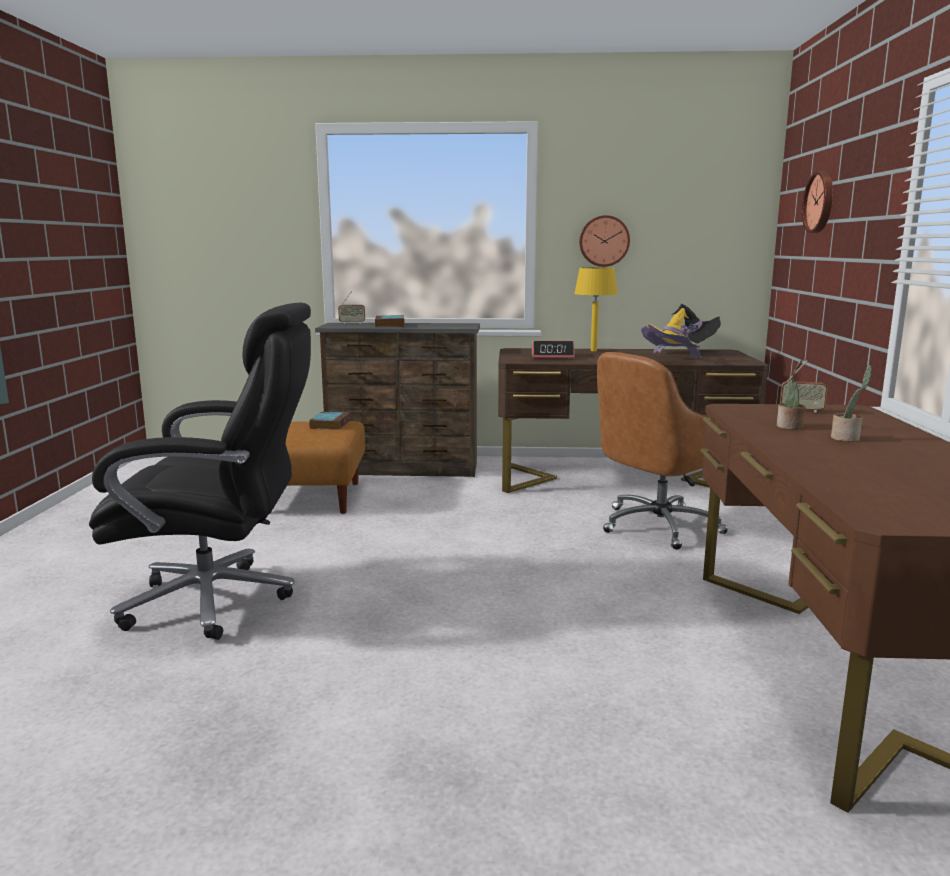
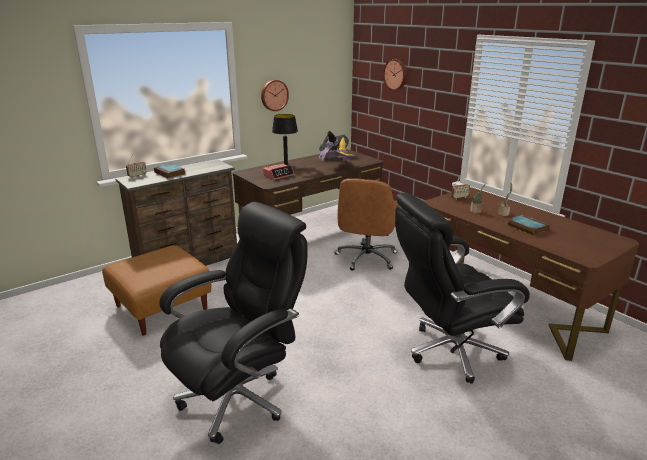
camera: 40 degrees left, 10 degrees up
book [309,412,351,430] -> book moved to [508,215,549,236]
yellow table lamp [574,267,618,351] -> black table lamp [272,114,298,165]
none -> black office chair [395,193,530,384]

